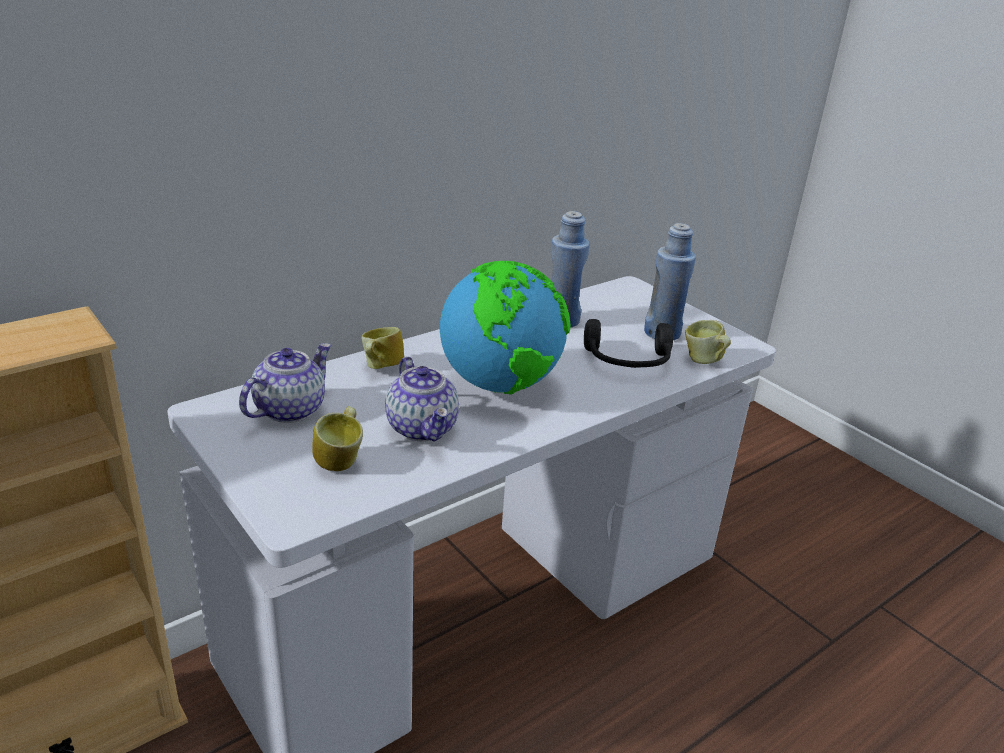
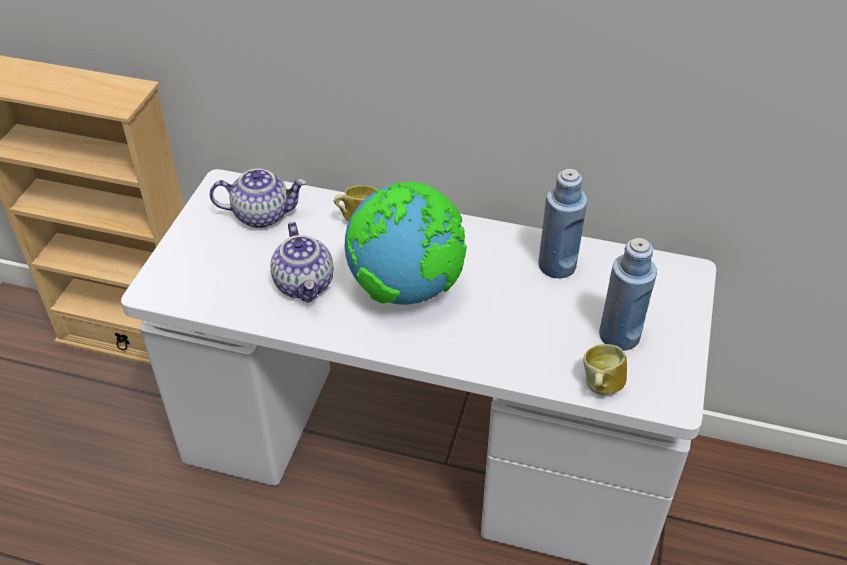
camera: 55 degrees right, 15 degrees up
mug [312,406,363,471] -> none
teapot [385,356,459,442] -> teapot turned 45 degrees counterclockwise [270,222,334,303]
black headphones [584,319,673,368] -> none

